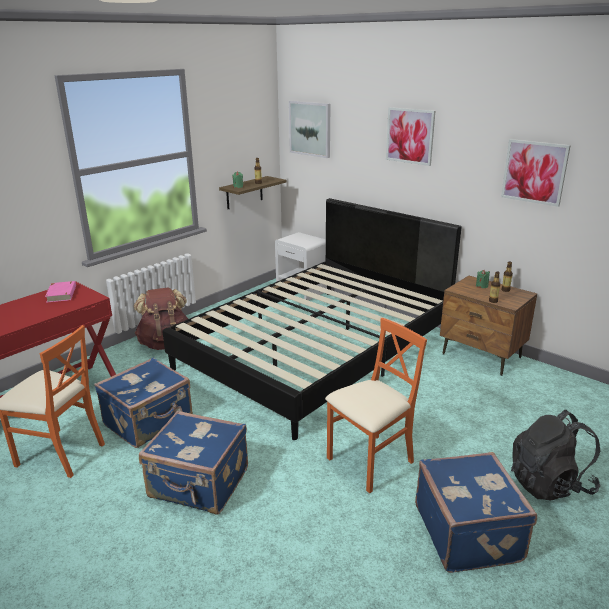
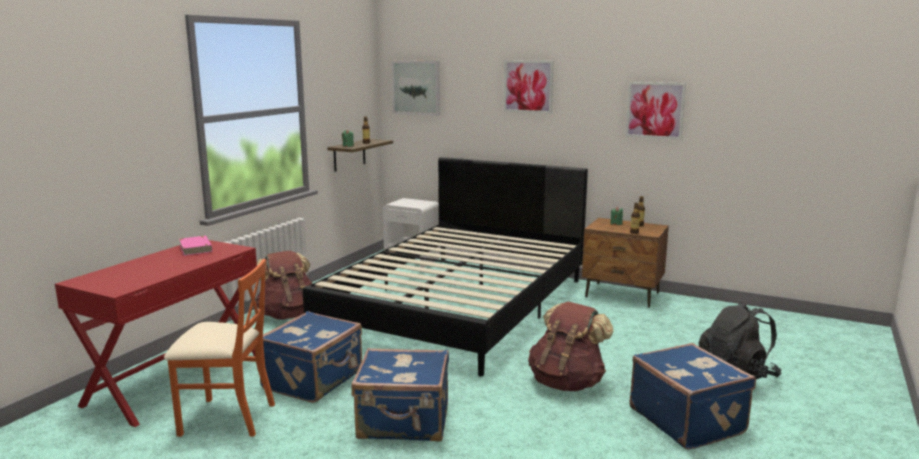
camera: 15 degrees left, 10 degrees down
orange chair [325,318,427,494] -> brown backpack [528,302,614,391]

